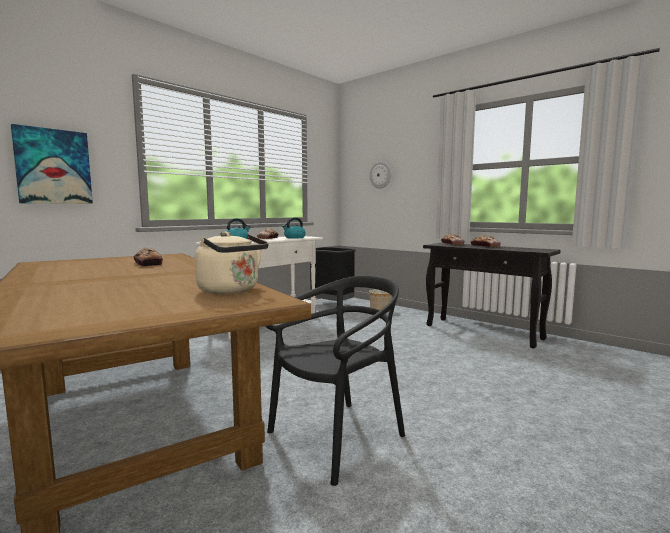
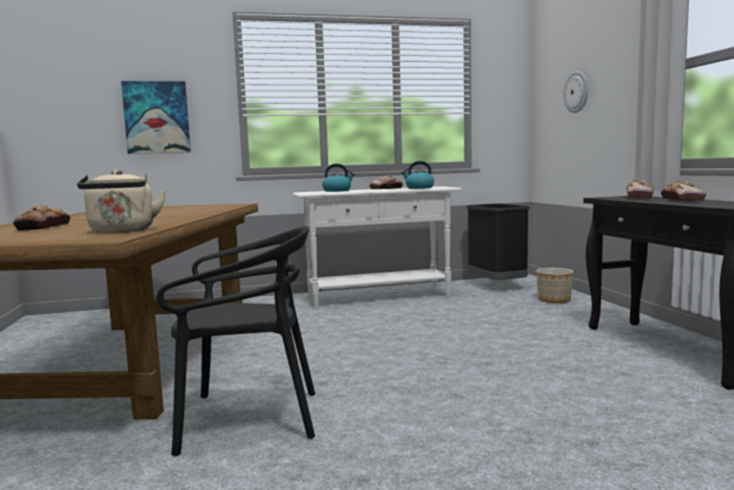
camera: 35 degrees right, 0 degrees up
bread [133,248,163,266] -> bread moved to [13,205,70,231]

